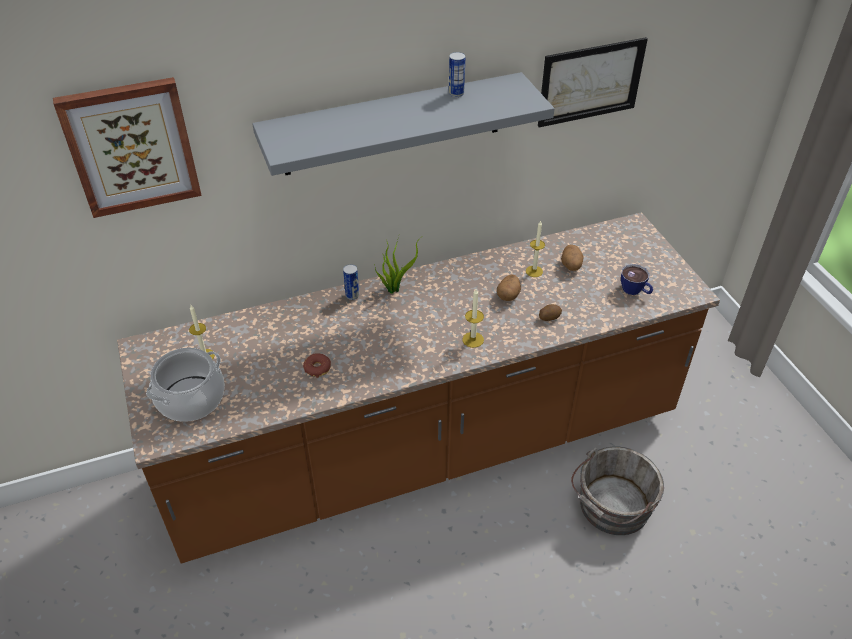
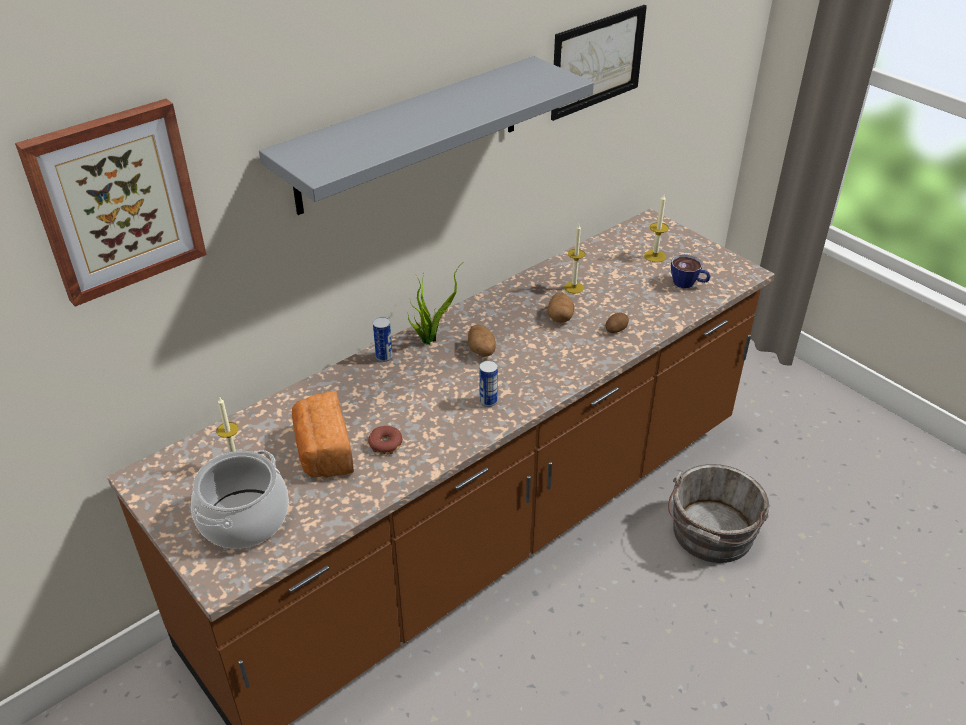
camera: 20 degrees left, 5 degrees down
can [449,52,466,97] -> can moved to [479,361,498,407]
candle [462,289,484,348] -> candle moved to [644,194,669,262]
potato [561,244,583,271] -> potato moved to [468,325,496,357]
none -> bread [292,391,354,478]

